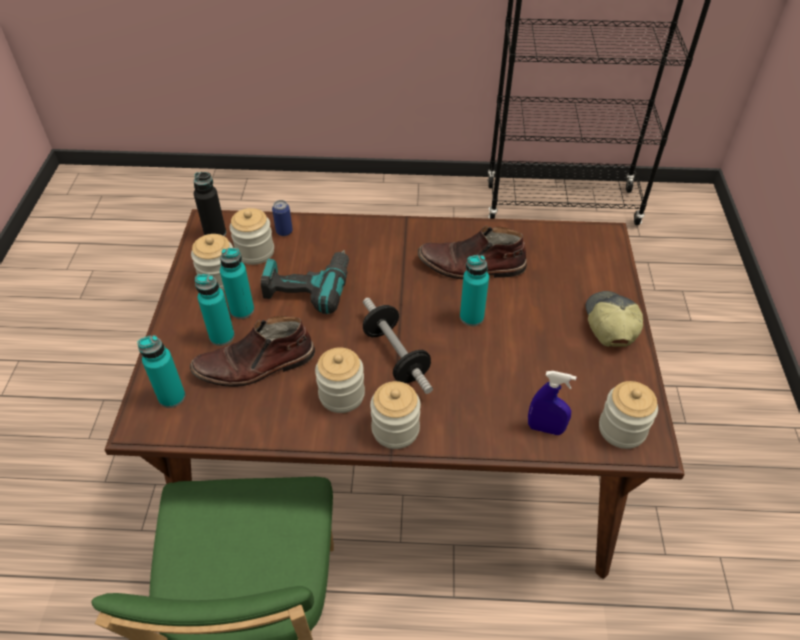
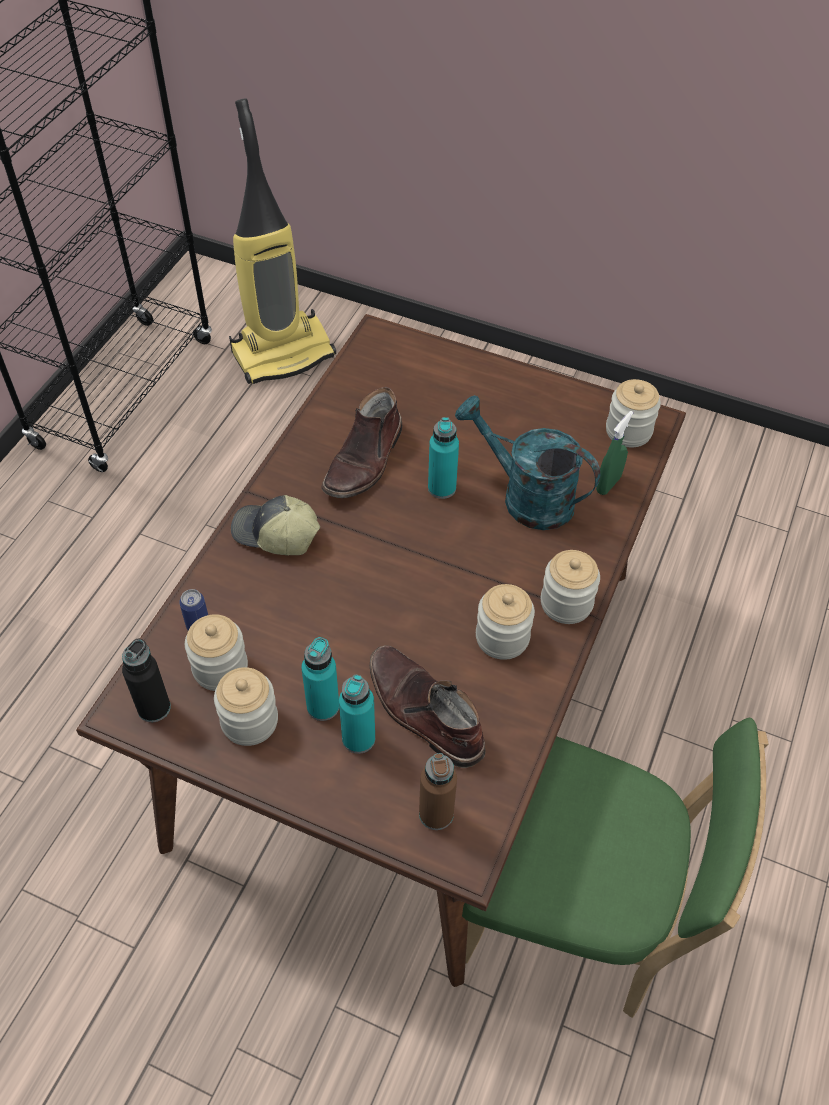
camera: 70 degrees left, 5 degrees up
turquoise bottle [137,335,185,408] -> brown bottle [419,753,457,830]
brown boot [190,316,315,387] -> brown boot turned 135 degrees clockwise [370,645,485,768]
power drill [261,250,349,314] -> none
dumbbell [363,298,433,394] -> none
blue spray bottle [528,371,577,435] -> green spray bottle [596,411,633,495]
cap [586,291,643,347] -> cap moved to [231,495,320,556]
none -> vacuum cleaner [229,98,336,384]
none -> turquoise watering can [455,395,600,530]

